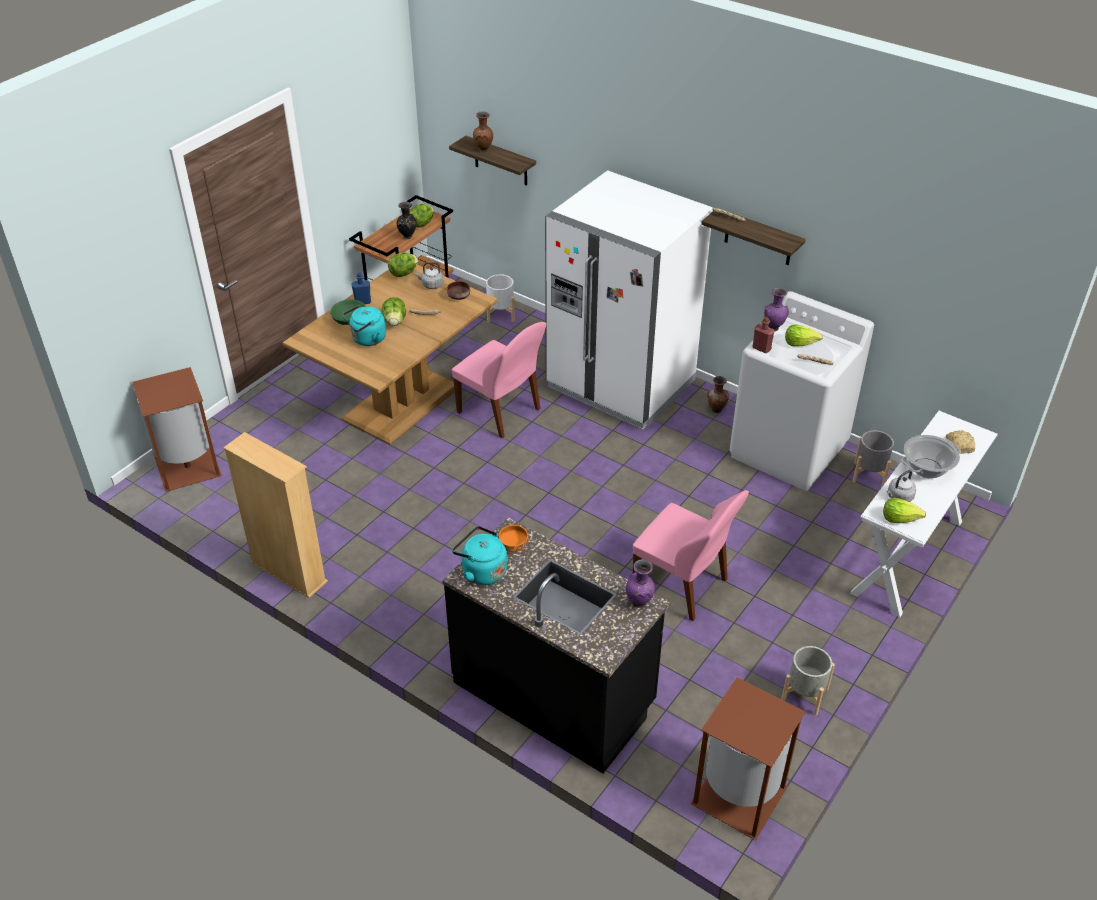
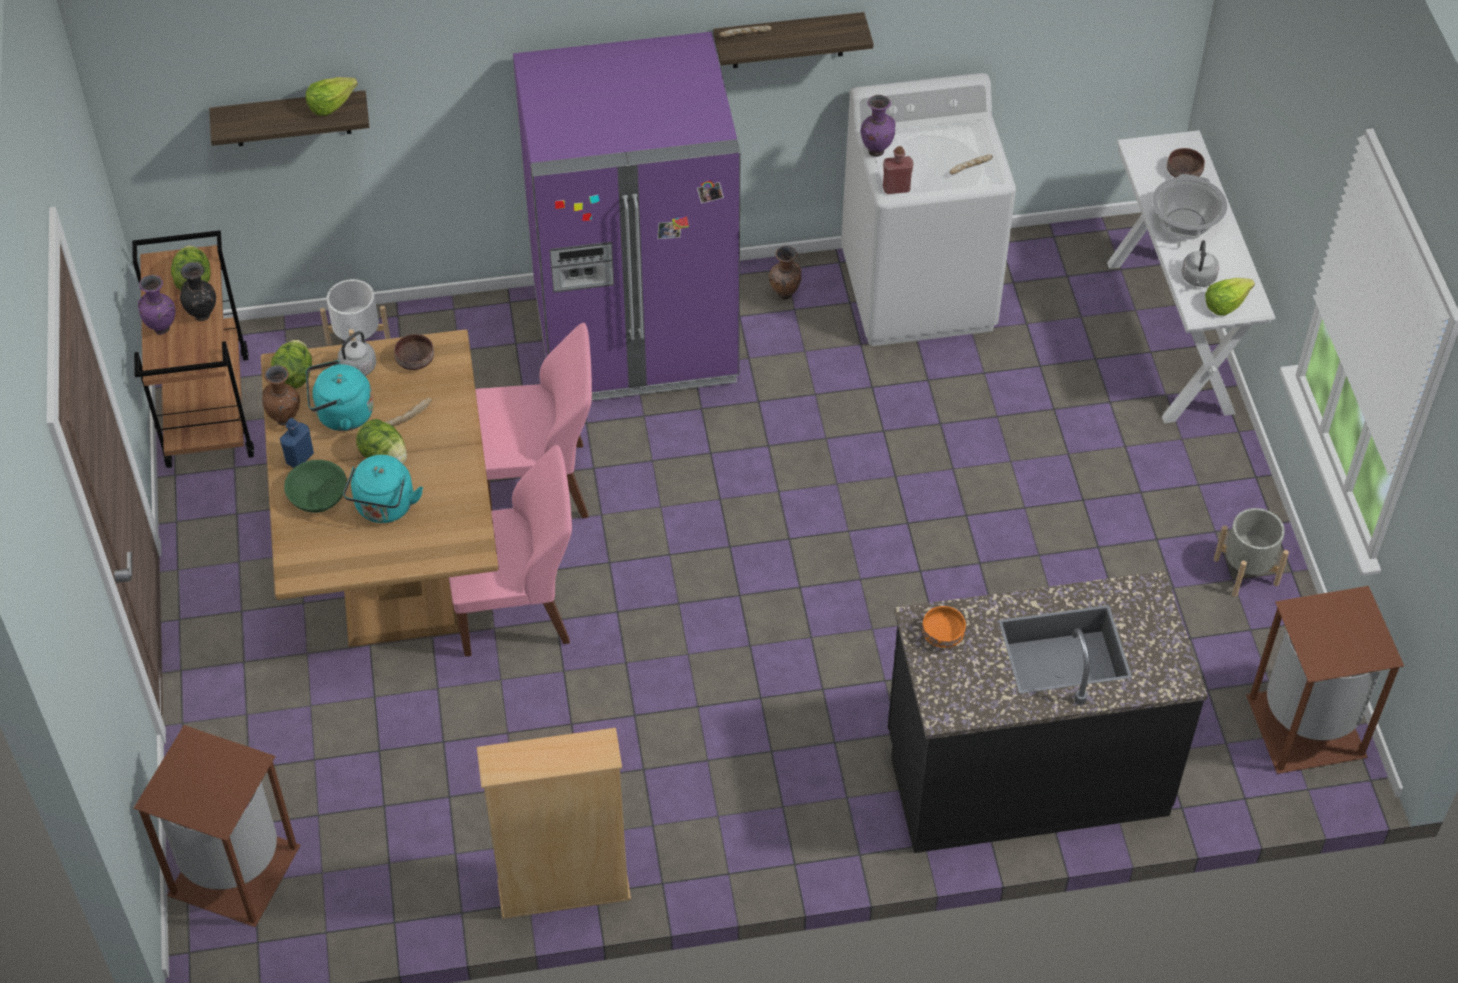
camera: 45 degrees left, 10 degrees up
turquoise kettle [452,526,507,585] -> turquoise kettle moved to [306,360,373,431]
brown vase [473,111,493,152] -> brown vase moved to [262,365,300,426]
white fridge [545,170,713,430] -> purple fridge [513,32,740,401]
purple vase [626,559,655,608] -> purple vase moved to [138,275,175,335]
pink chair [633,490,749,621] -> pink chair moved to [448,445,572,657]
lettuce [785,324,823,347] -> lettuce moved to [306,77,358,116]
grey planter [852,430,894,487] -> none
bread [946,430,975,454] -> brown bowl [1167,148,1205,177]

